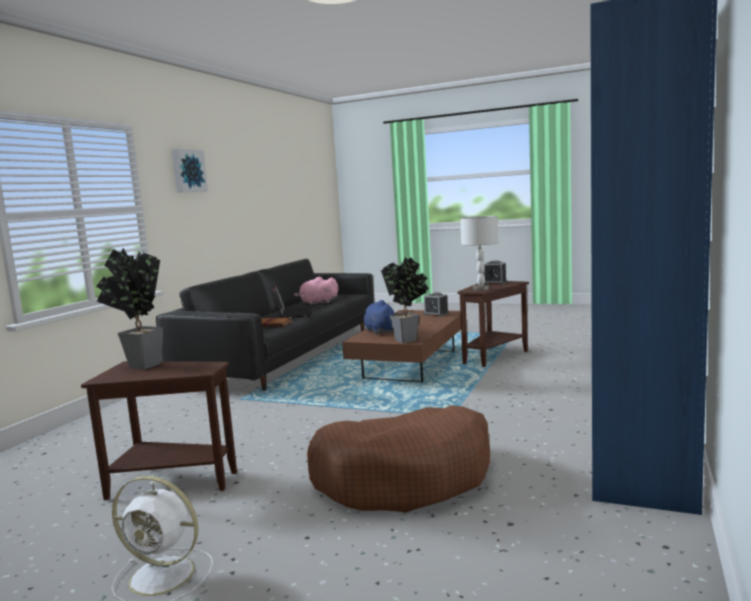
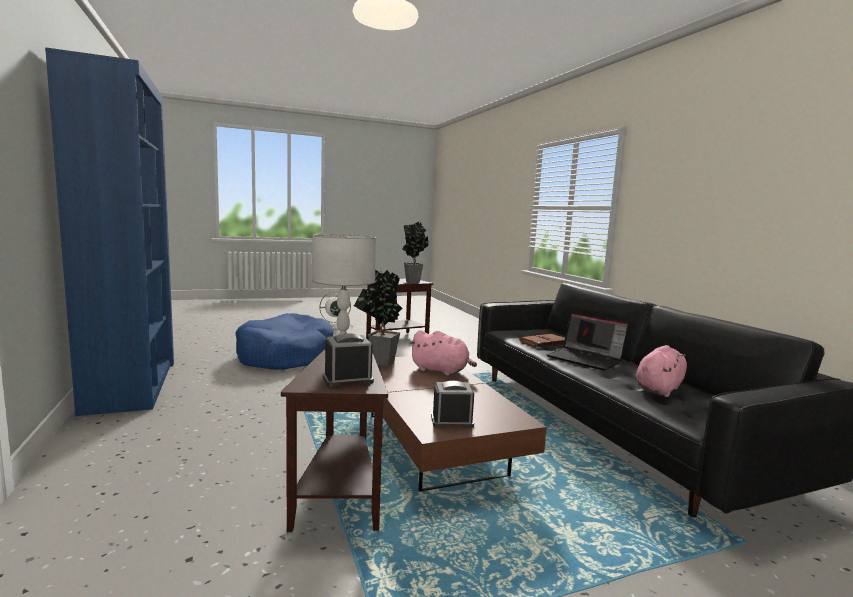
camera: 135 degrees right, 0 degrees up
picture [172,149,208,192] -> none
brown dog bed [307,405,490,512] -> blue dog bed [236,313,334,370]
blue plush toy [364,300,397,335] -> pink plush toy [409,330,477,375]

